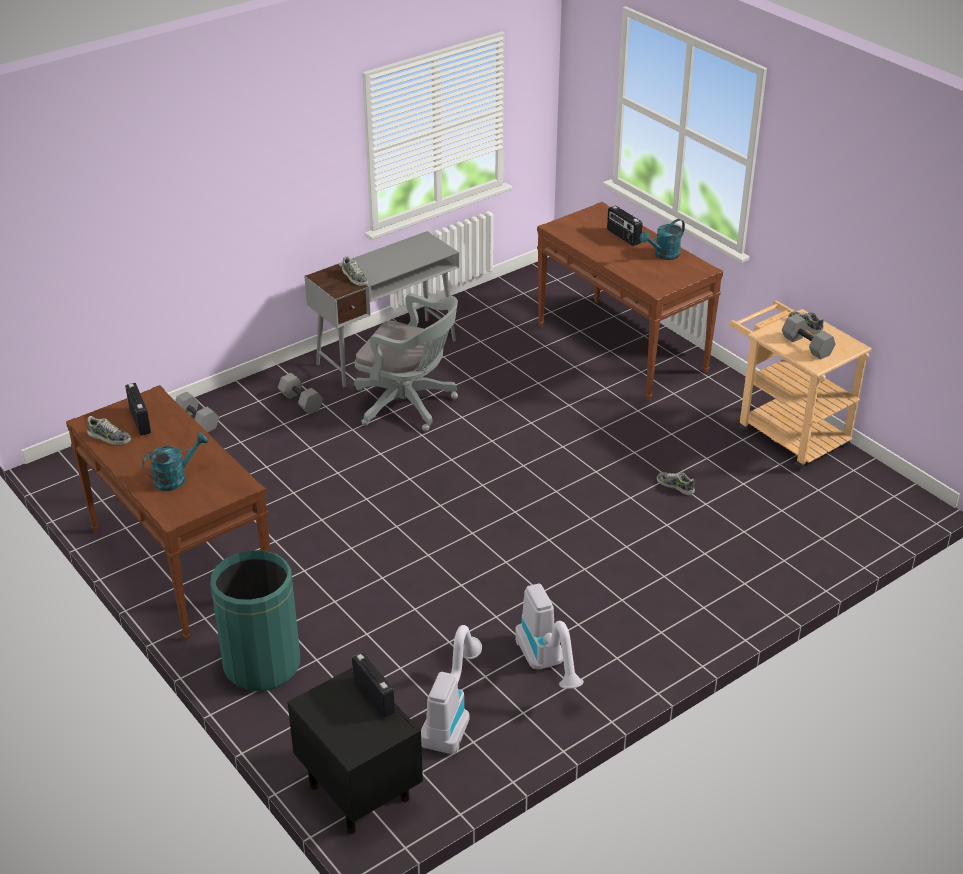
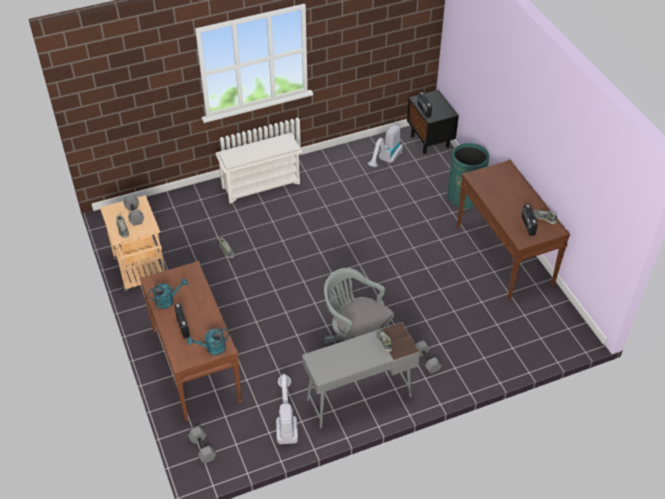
camera: 165 degrees left, 10 degrees up
turquoise watering can [142,432,208,491] -> turquoise watering can moved to [187,328,229,355]
grey dumbbell [175,392,219,433] -> grey dumbbell moved to [188,426,216,464]
vacuum cleaner [515,584,584,689] -> vacuum cleaner moved to [276,374,298,444]
none -> white shoe rack [216,133,302,204]

